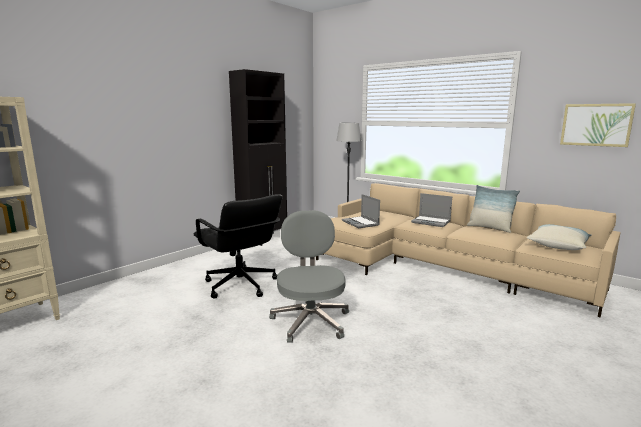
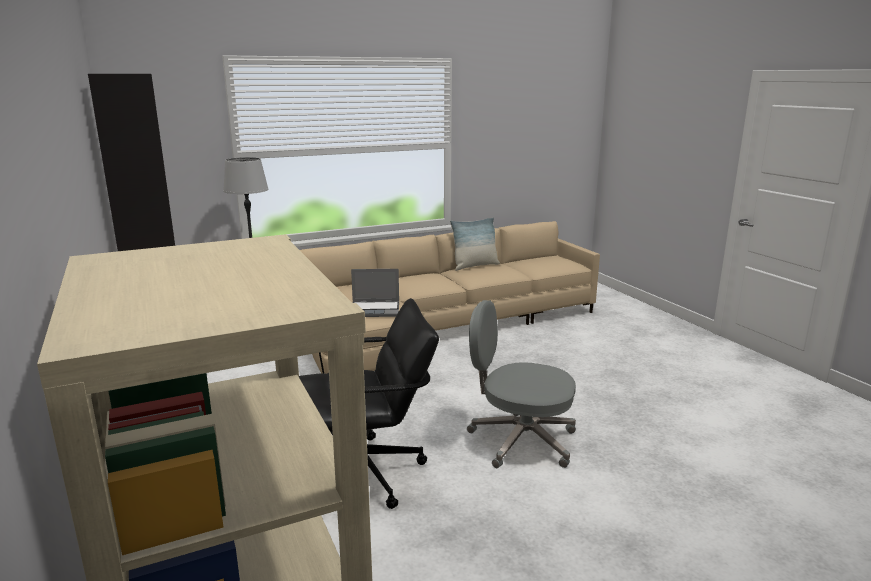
camera: 65 degrees left, 5 degrees up
laptop [411,193,452,227] -> none
pillow [527,224,592,250] -> none
picture [560,103,636,147] -> none

